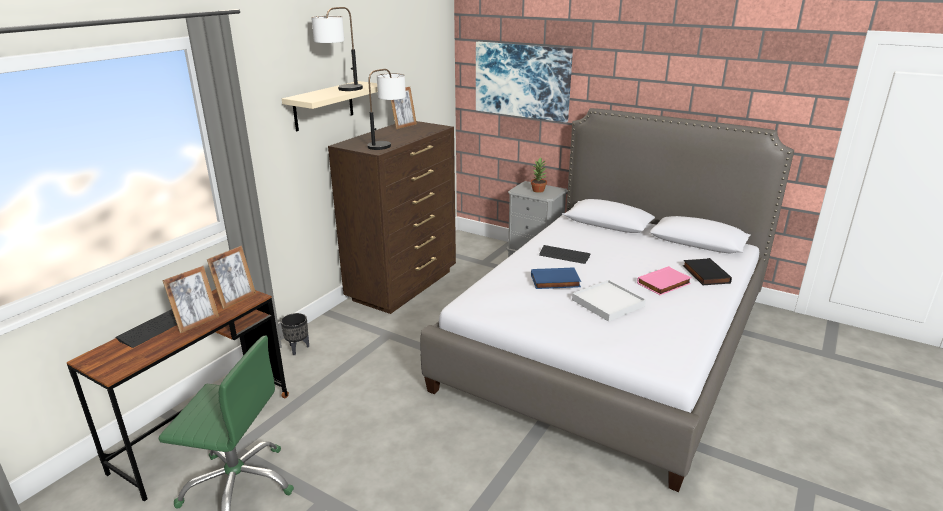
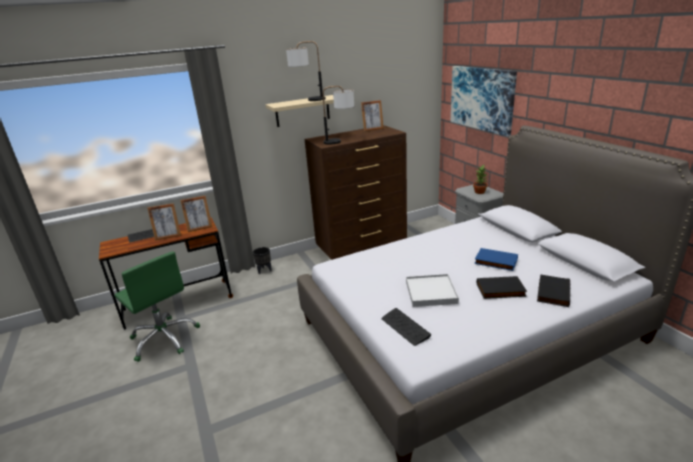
camera: 35 degrees right, 0 degrees up
blue book [531,268,581,289] -> blue book moved to [474,248,518,271]
keyboard [539,245,591,264] -> keyboard moved to [381,308,432,346]
pink book [637,266,691,295] -> black book [477,276,527,299]

